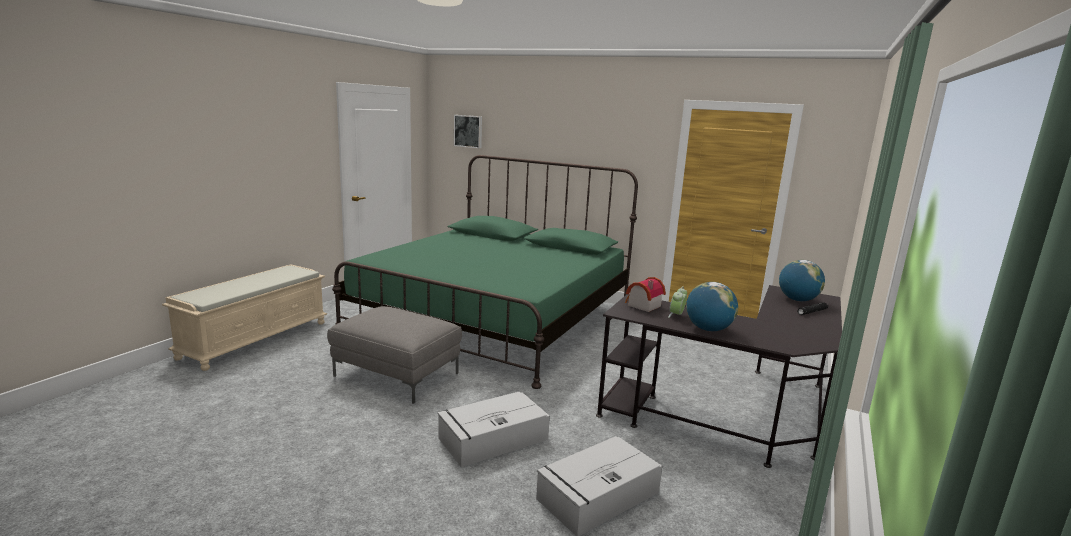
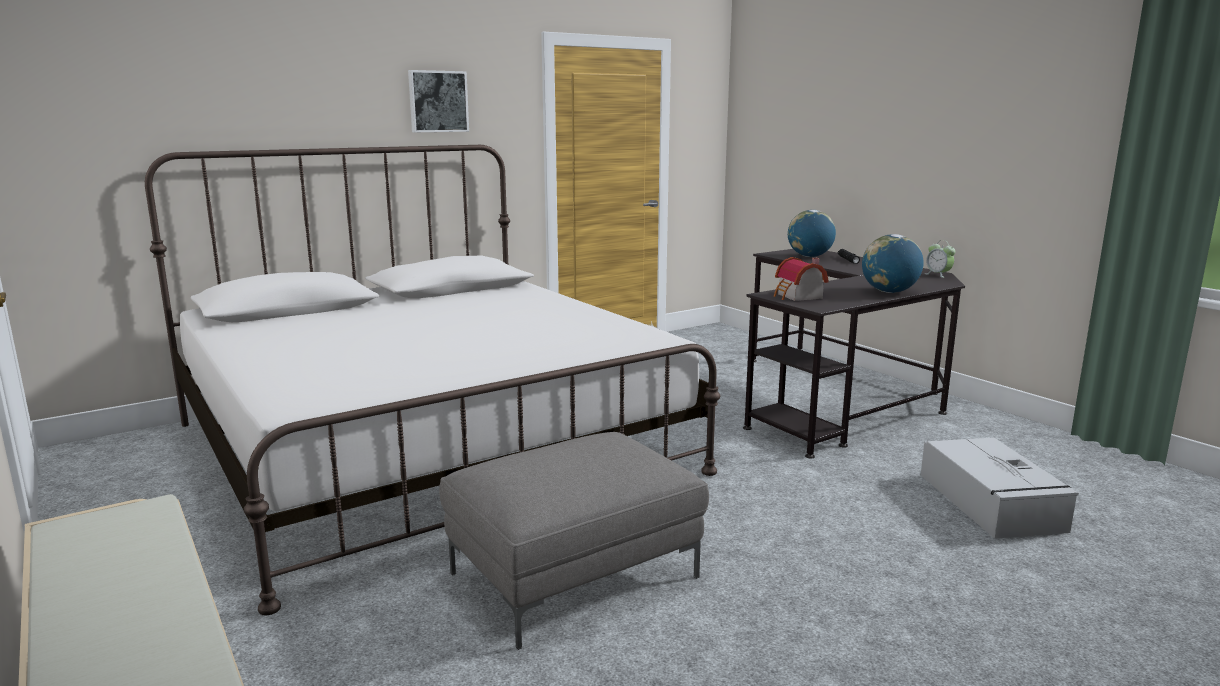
camera: 60 degrees left, 0 degrees up
green bed [332,155,638,389] -> white bed [145,145,720,616]
grey storage box [438,392,550,467] -> none
picture [454,115,482,148] -> picture moved to [408,70,469,132]
alarm clock [668,286,687,318] -> alarm clock moved to [926,240,956,278]

